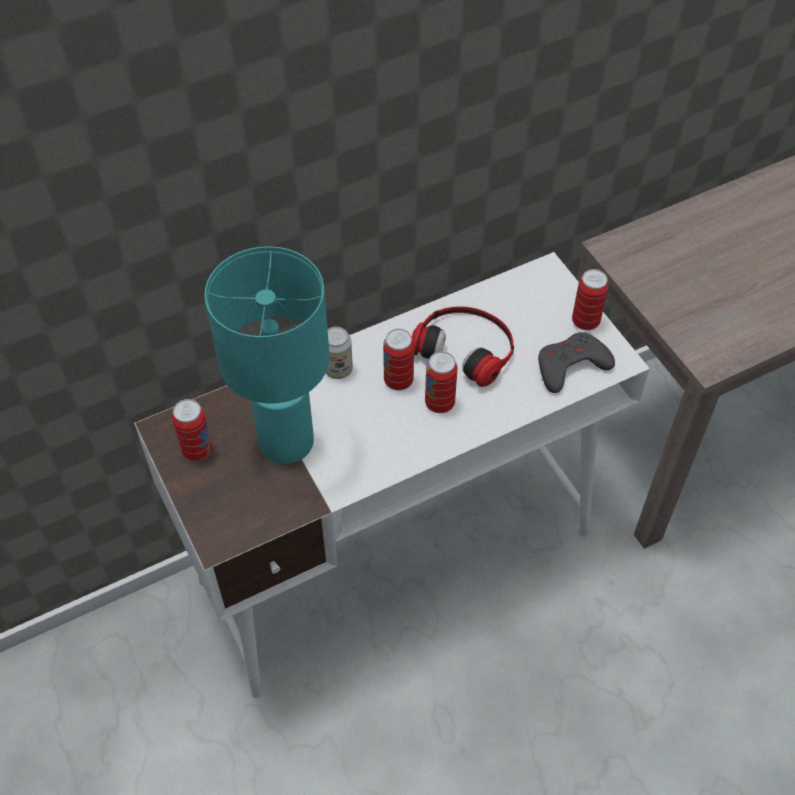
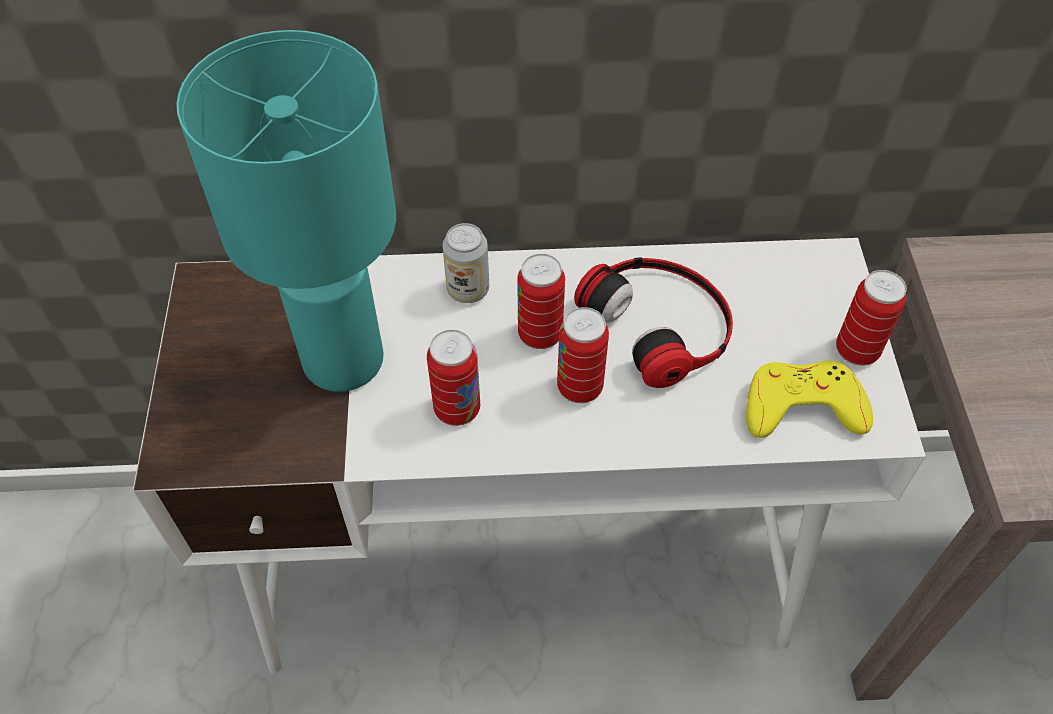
camera: 25 degrees right, 0 degrees up
can [172,399,212,461] -> can moved to [427,330,480,426]
grey game controller [538,332,615,393] -> yellow game controller [746,361,873,438]

